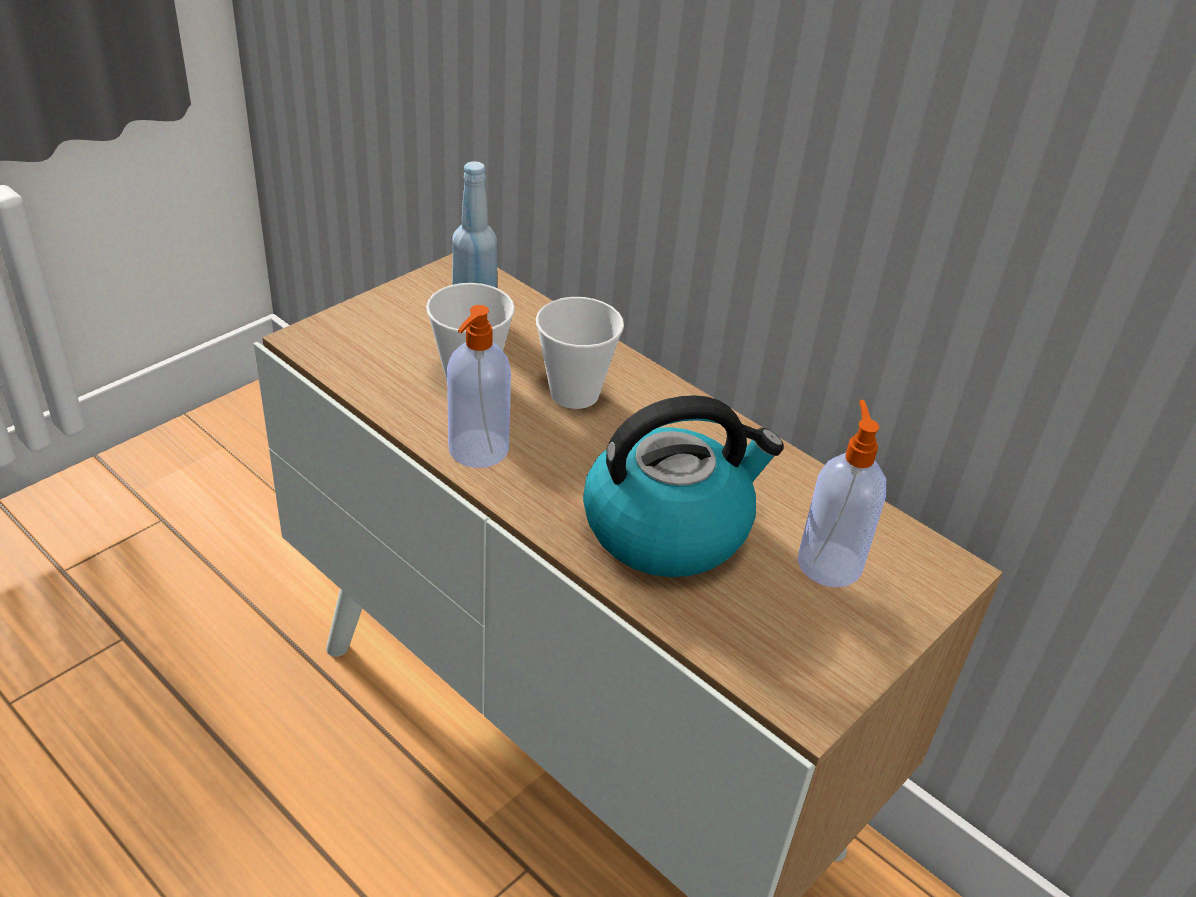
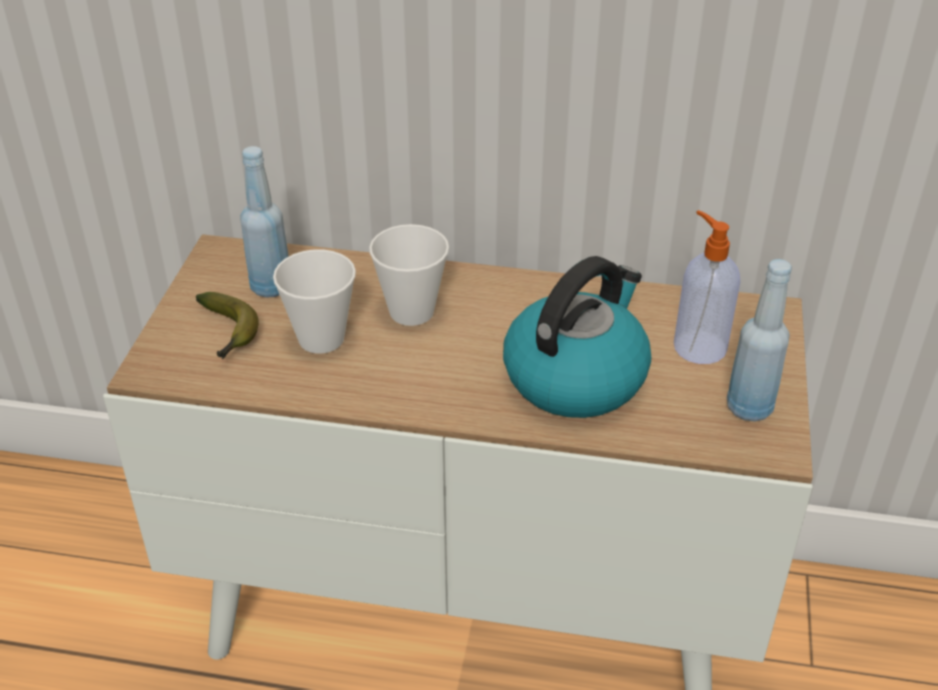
camera: 30 degrees left, 0 degrees up
soap dispenser [447,305,511,468] -> none
none -> banana [196,292,259,359]
none -> blue bottle [727,259,792,422]

